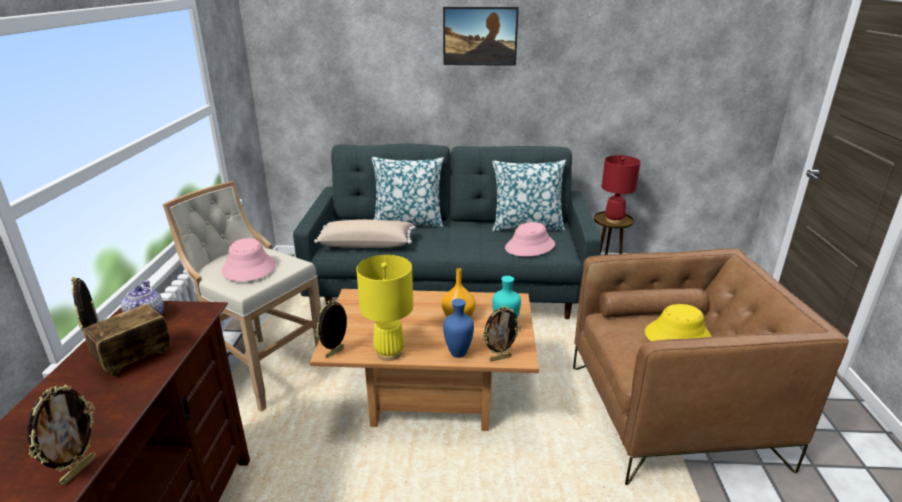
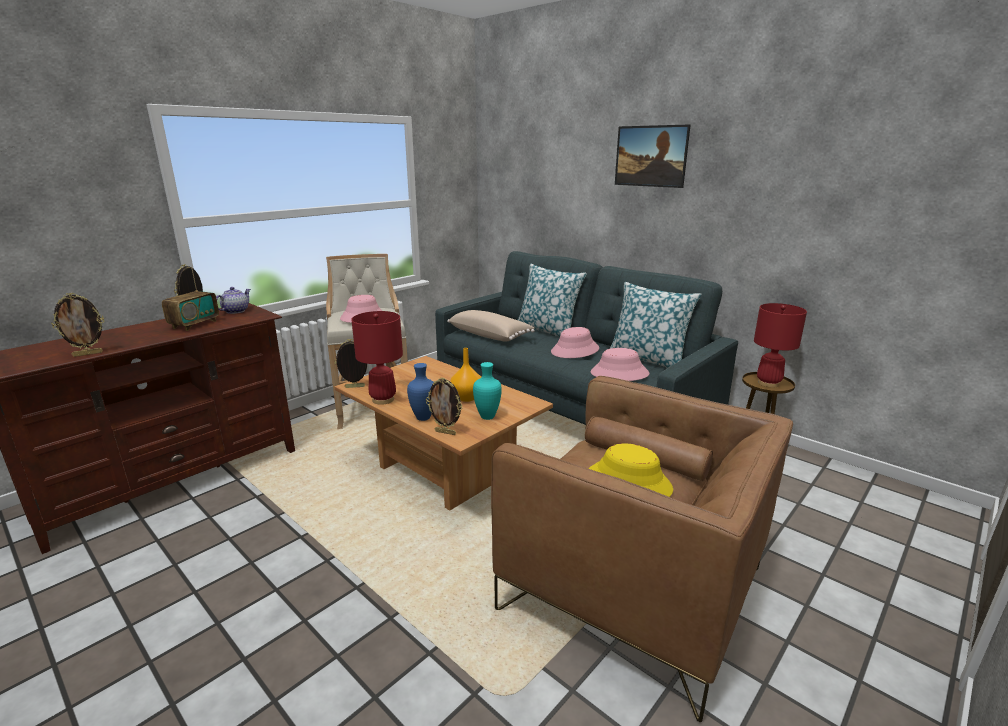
camera: 40 degrees right, 5 degrees down
radio [84,301,171,376] -> radio turned 120 degrees clockwise [162,268,219,331]
yellow table lamp [356,255,413,361] -> red table lamp [351,311,403,405]
none -> pink hat [551,327,599,358]

